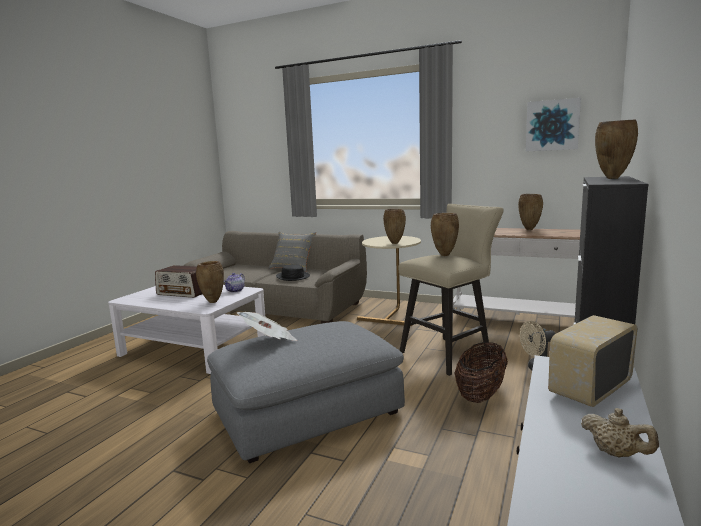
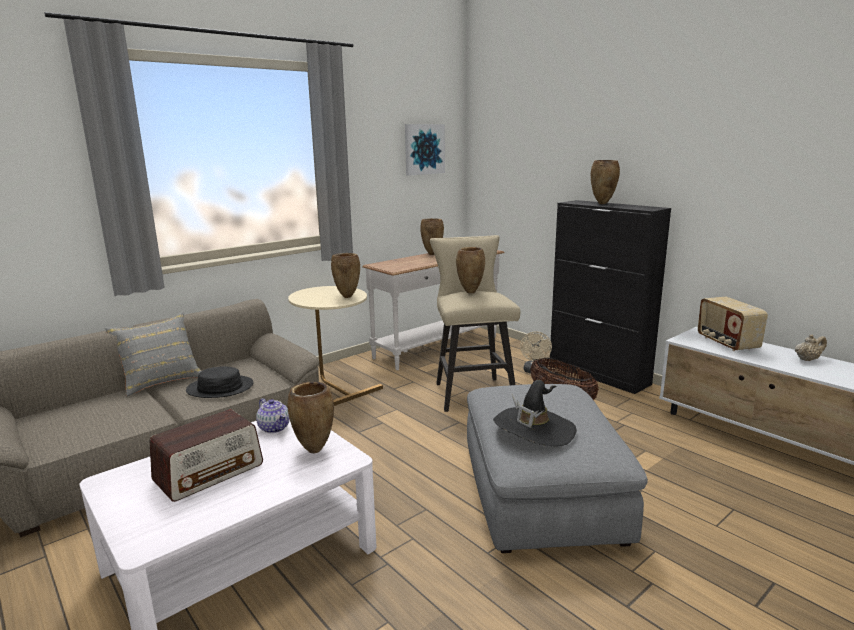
camera: 65 degrees left, 5 degrees up
newspaper [237,312,297,341] -> black hat [493,380,577,446]

